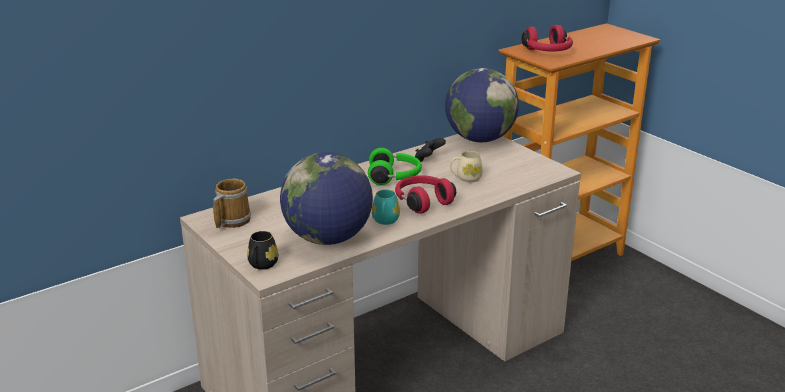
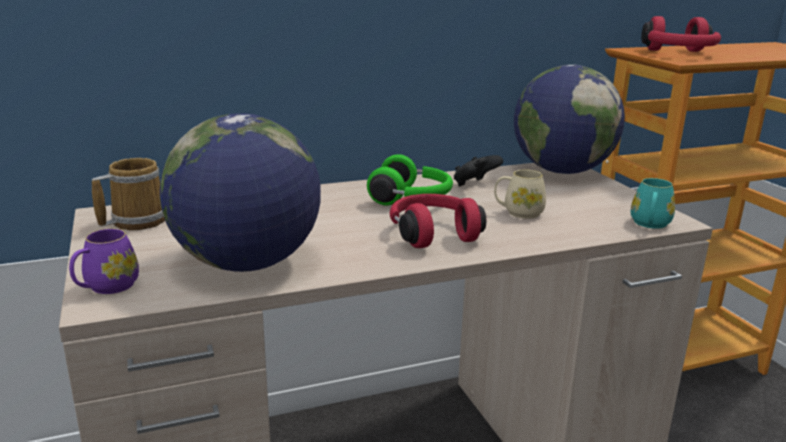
camera: 15 degrees right, 5 degrees down
black mug [247,231,278,270] -> purple mug [69,229,139,294]
turquoise mug [372,190,400,225] -> turquoise mug moved to [631,178,675,229]

